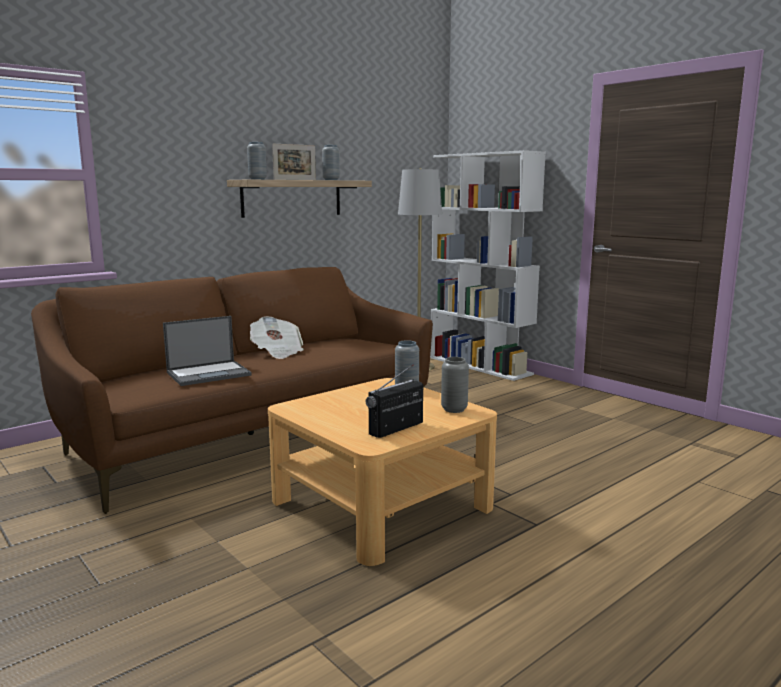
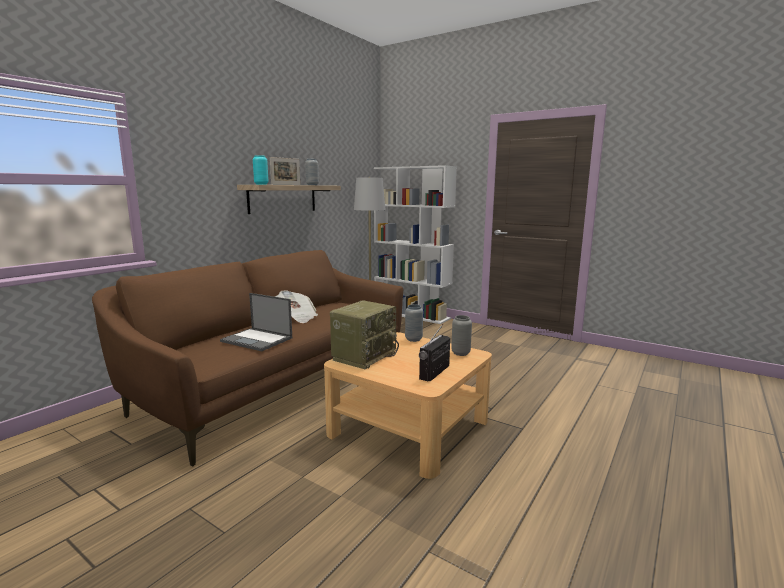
camera: 15 degrees left, 0 degrees up
laptop [163,316,252,386] -> laptop turned 75 degrees clockwise [220,293,292,351]
grey vase [247,142,267,180] -> turquoise vase [253,155,269,185]
none -> radio [330,300,399,369]

